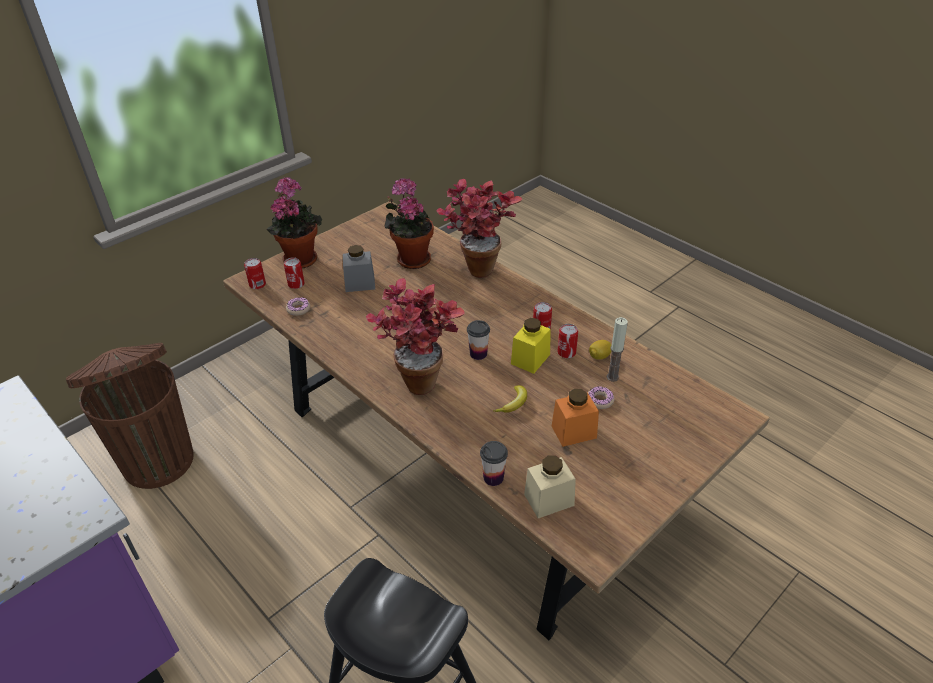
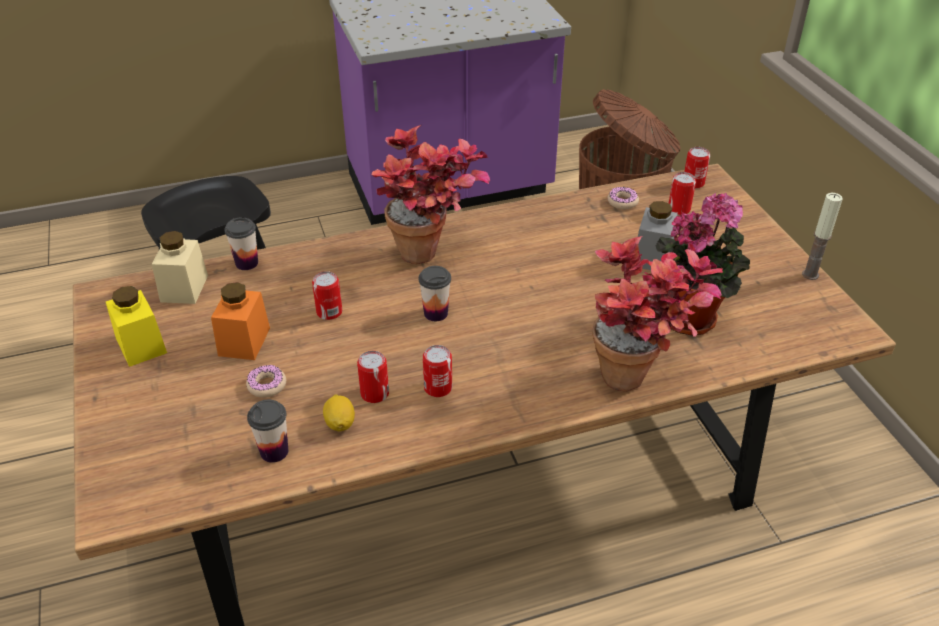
camera: 115 degrees right, 0 degrees up
potted plant [267,177,322,268] -> none
banana [493,385,527,413] -> can [312,271,342,320]
yellow jar [511,318,551,374] -> yellow jar moved to [106,286,167,367]
candle [607,317,628,382] -> candle moved to [802,193,843,280]
none -> cup [247,400,288,463]

